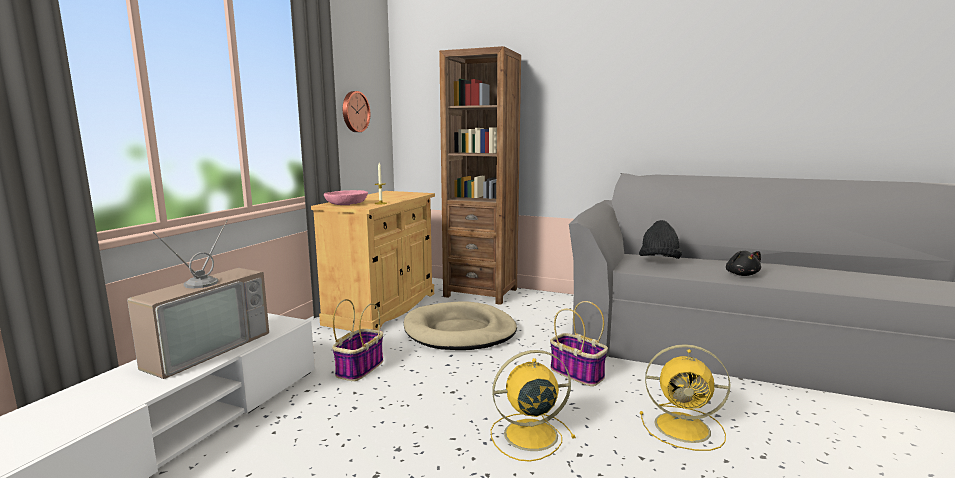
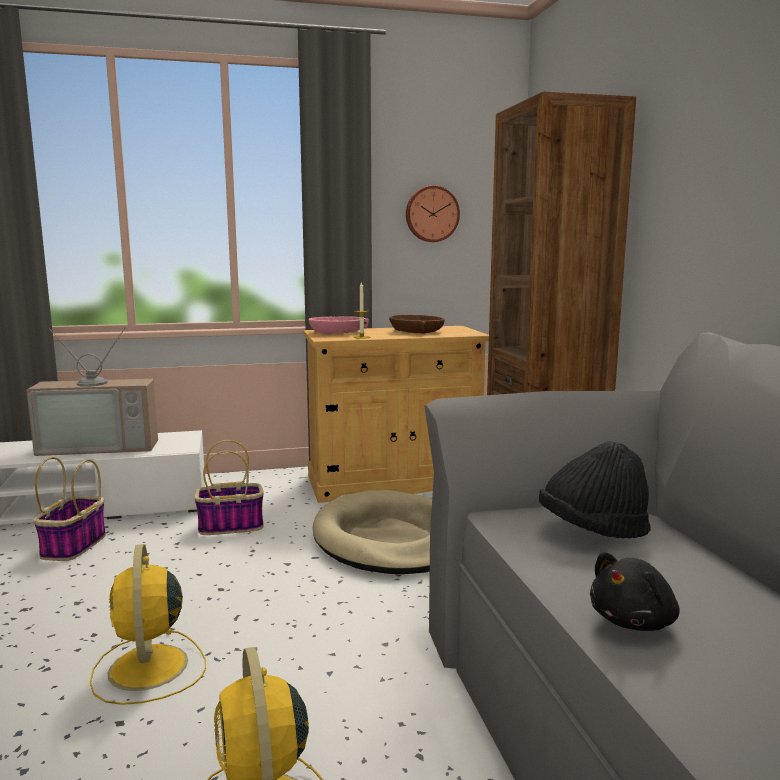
camera: 55 degrees right, 0 degrees up
yellow fan [491,350,576,462] -> yellow fan turned 150 degrees counterclockwise [90,544,206,705]
basket [550,301,608,386] -> basket moved to [34,457,106,561]
none -> brown bowl [389,315,445,334]

